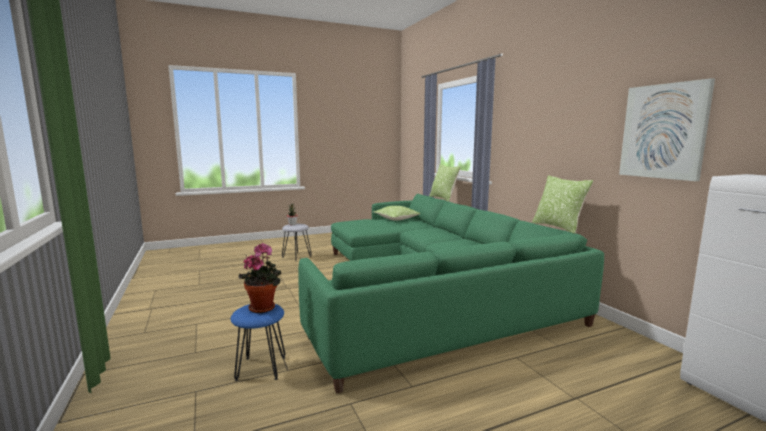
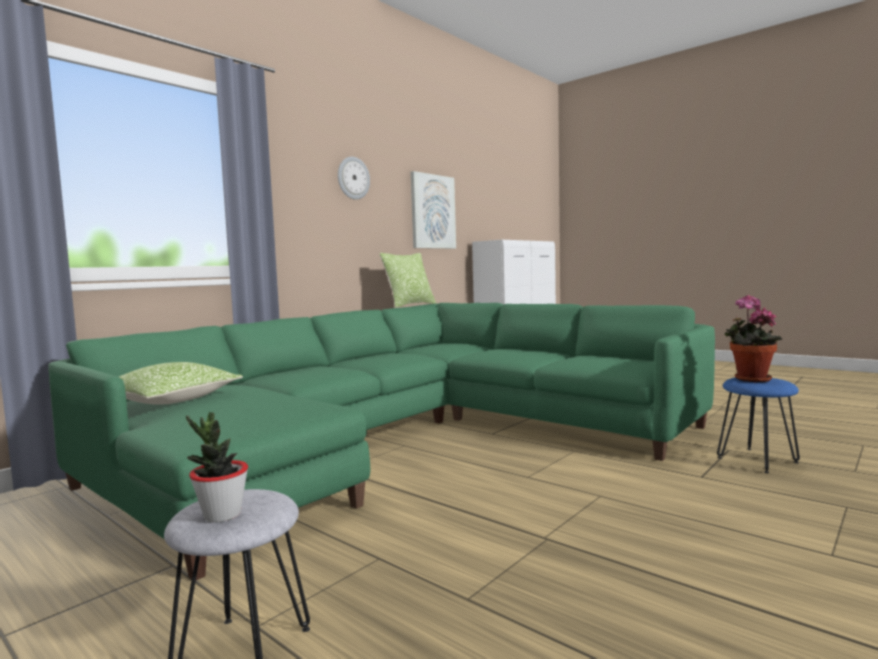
camera: 115 degrees left, 5 degrees down
pillow [429,164,461,202] -> none
none -> wall clock [338,157,370,200]

